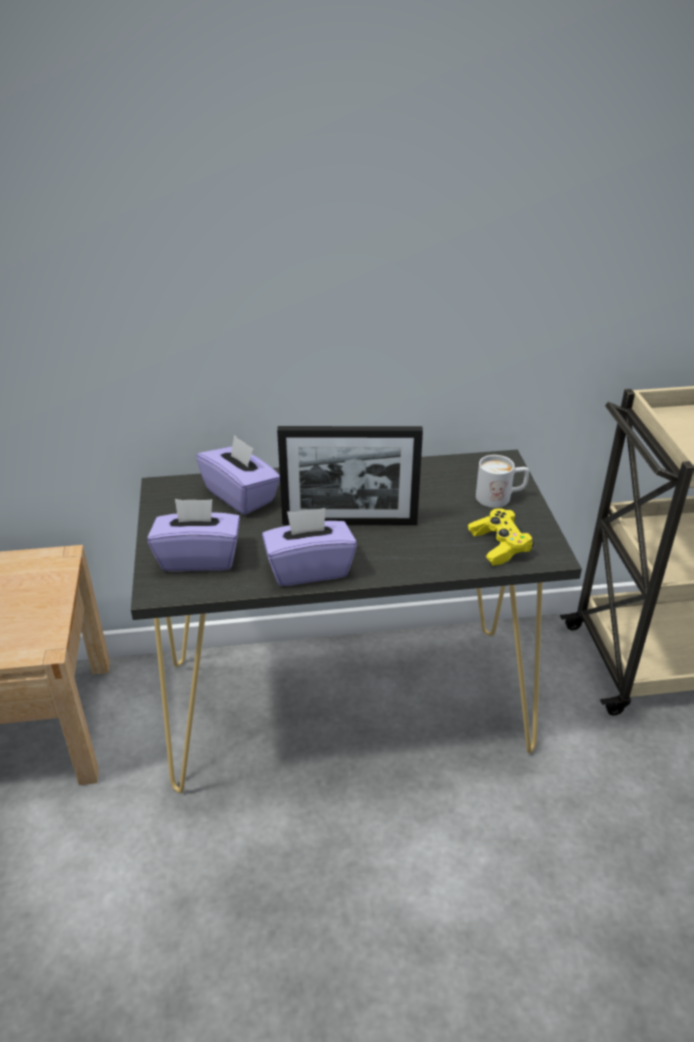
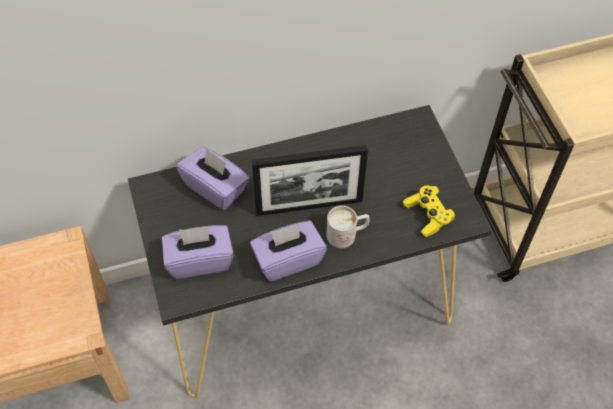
camera: 10 degrees left, 20 degrees up
white mug [476,455,529,508] -> white mug moved to [327,206,370,248]

